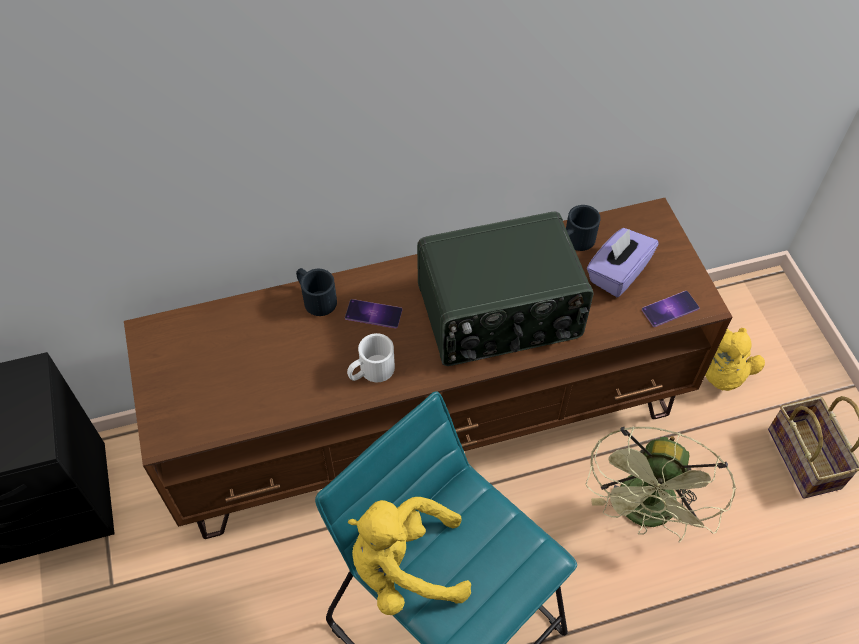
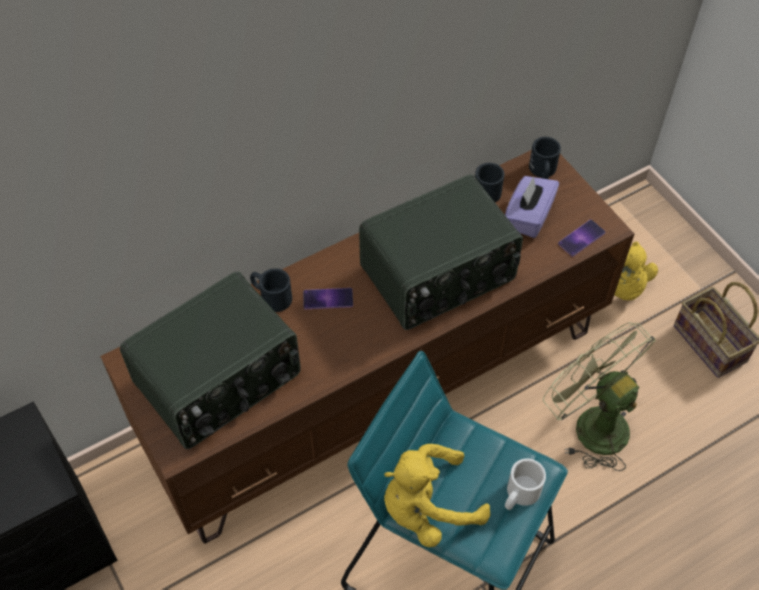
camera: 15 degrees left, 0 degrees up
white mug [347,333,395,382] -> white mug moved to [505,458,546,510]
green fan [586,426,736,542] -> green fan turned 135 degrees clockwise [543,322,656,471]
none -> radio [120,271,301,449]
none -> black mug [529,137,561,179]

